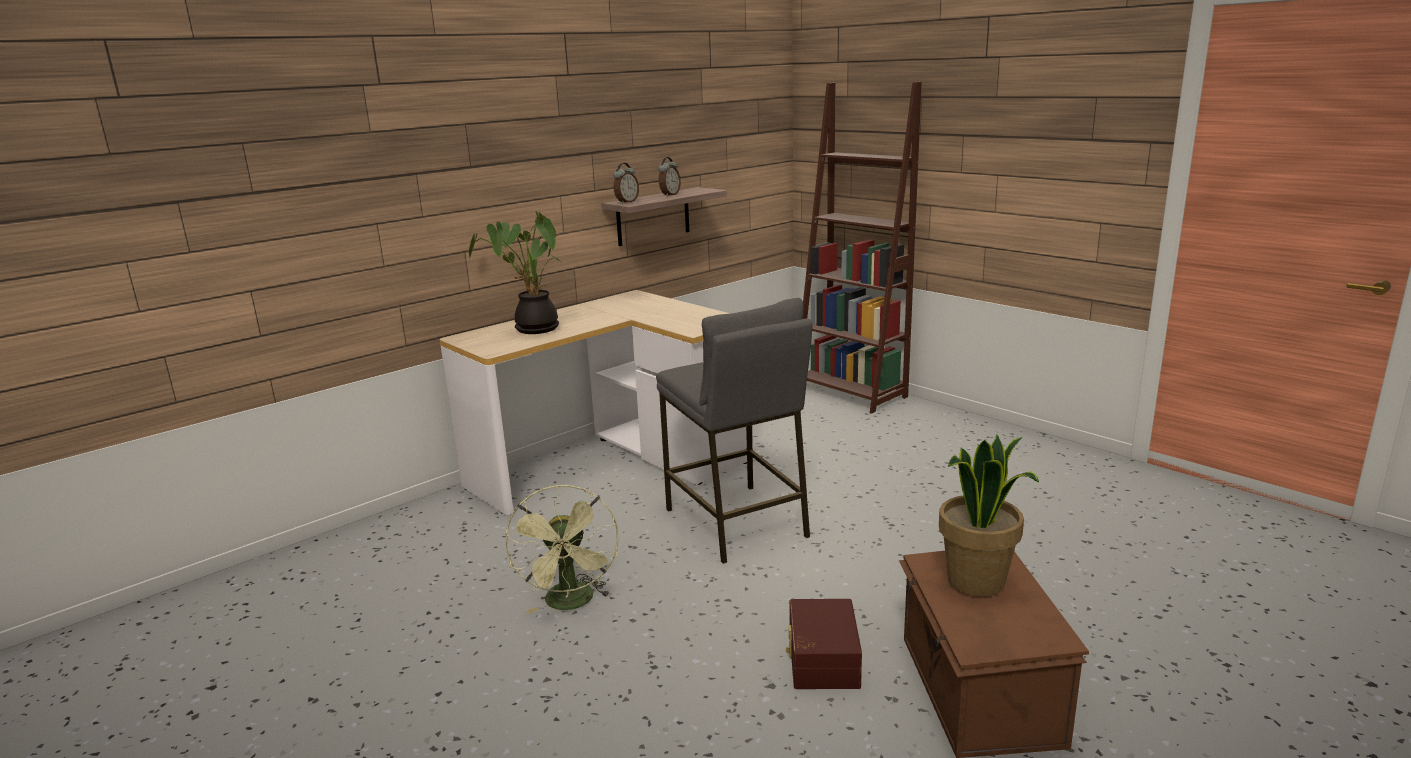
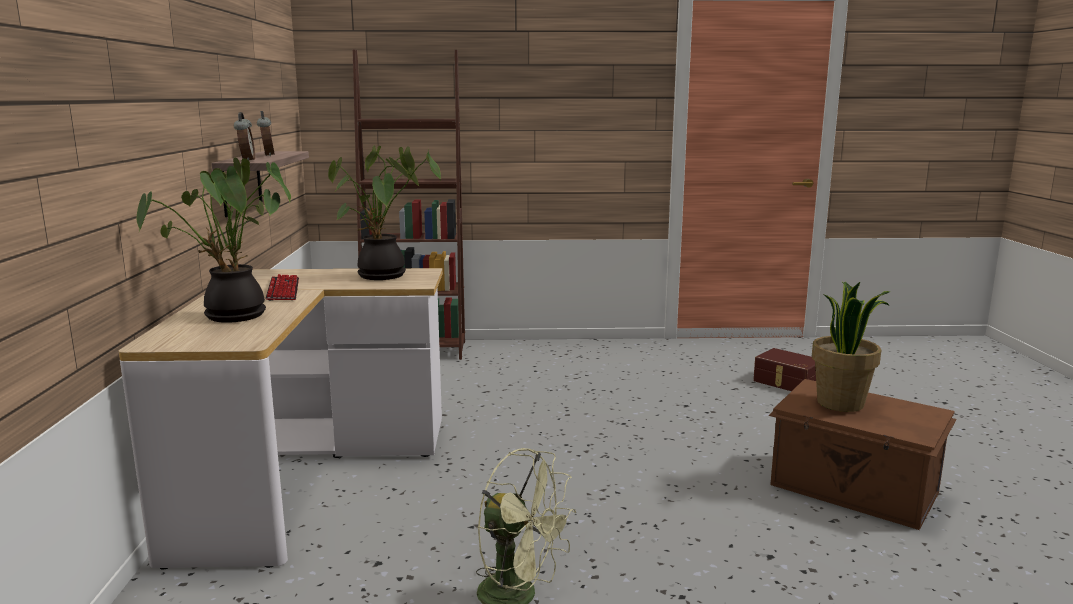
camera: 50 degrees left, 5 degrees down
grey stool [656,298,813,564] -> none
brown storage box [786,599,862,689] -> brown storage box moved to [753,348,816,391]
none -> keyboard [265,274,299,301]
none -> potted plant [328,146,441,280]

